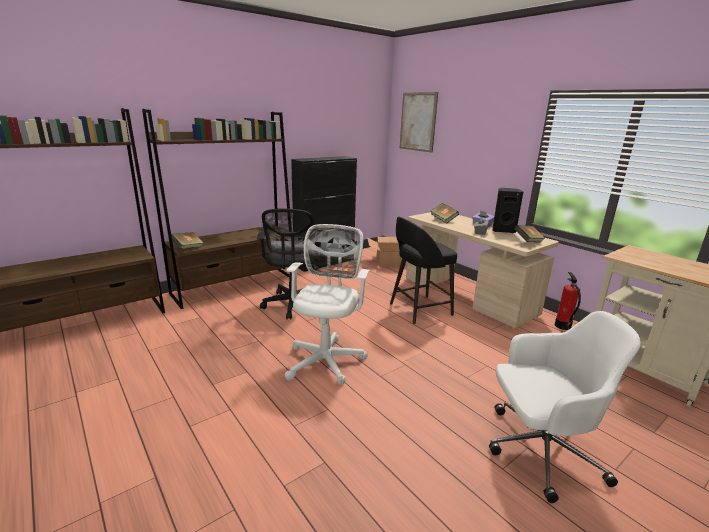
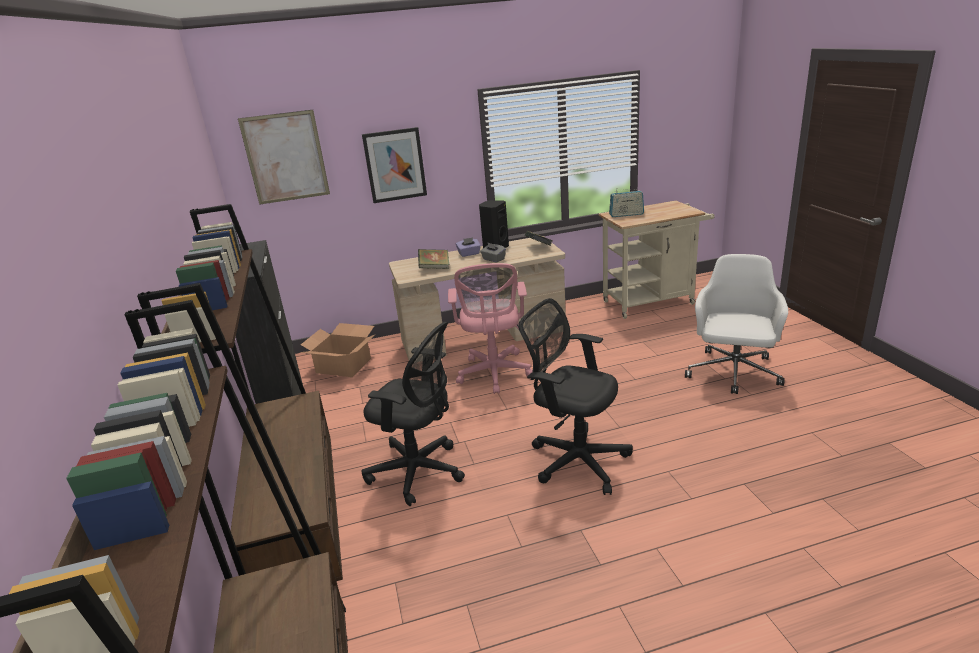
camera: 65 degrees left, 5 degrees up
book [171,232,204,249] -> none
white office chair [285,224,370,385] -> black office chair [518,298,633,495]
black stool [390,217,457,324] -> pink office chair [448,263,533,394]
fire extinguisher [555,272,581,330] -> none
none -> picture [362,127,427,203]
none -> radio [609,188,644,217]

